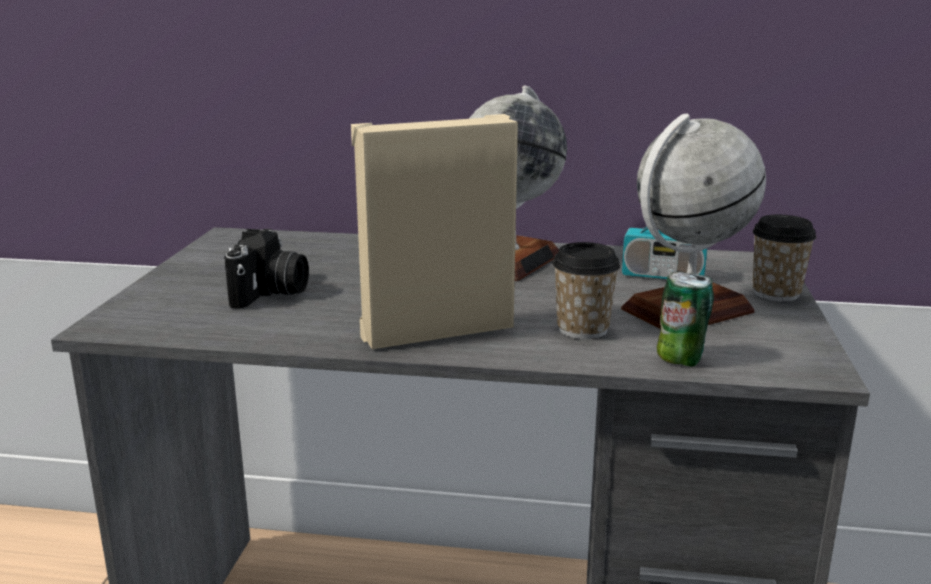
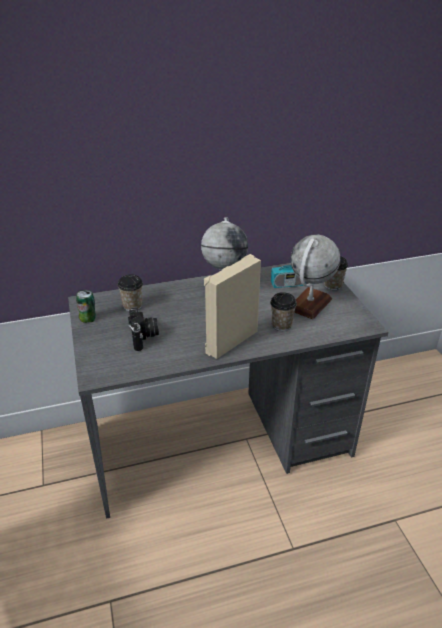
camera: 25 degrees left, 15 degrees up
can [657,271,714,366] -> can moved to [76,290,96,323]
none -> cup [118,274,143,311]

